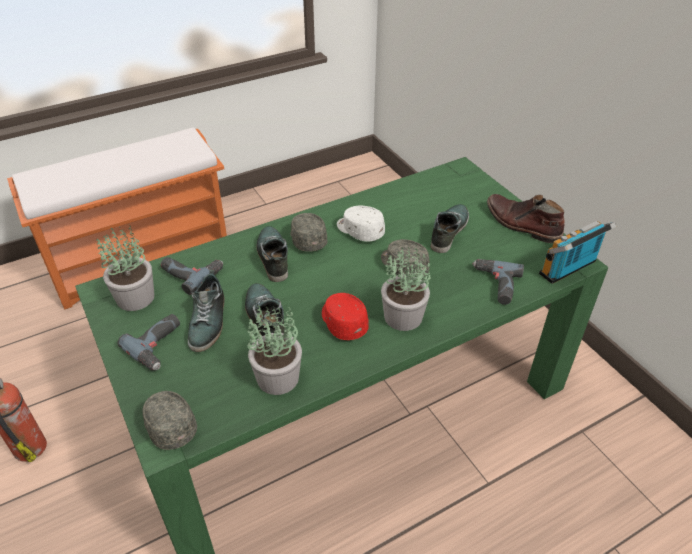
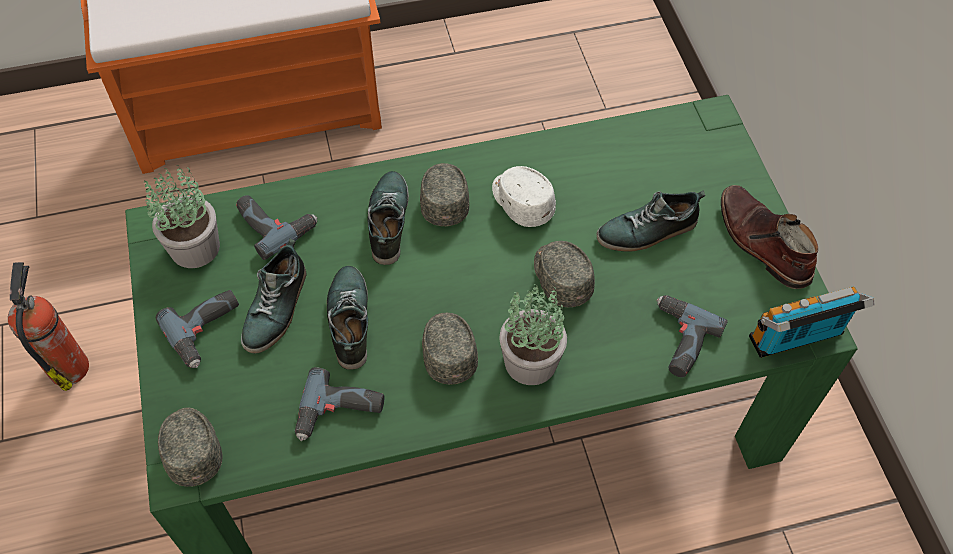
camera: 15 degrees right, 15 degrees up
potted plant [247,304,302,395] -> power drill [295,367,385,441]
red cap [322,293,369,340] -> grey cap [422,313,478,385]
shoe [431,204,469,253] -> shoe turned 150 degrees counterclockwise [597,191,705,252]

